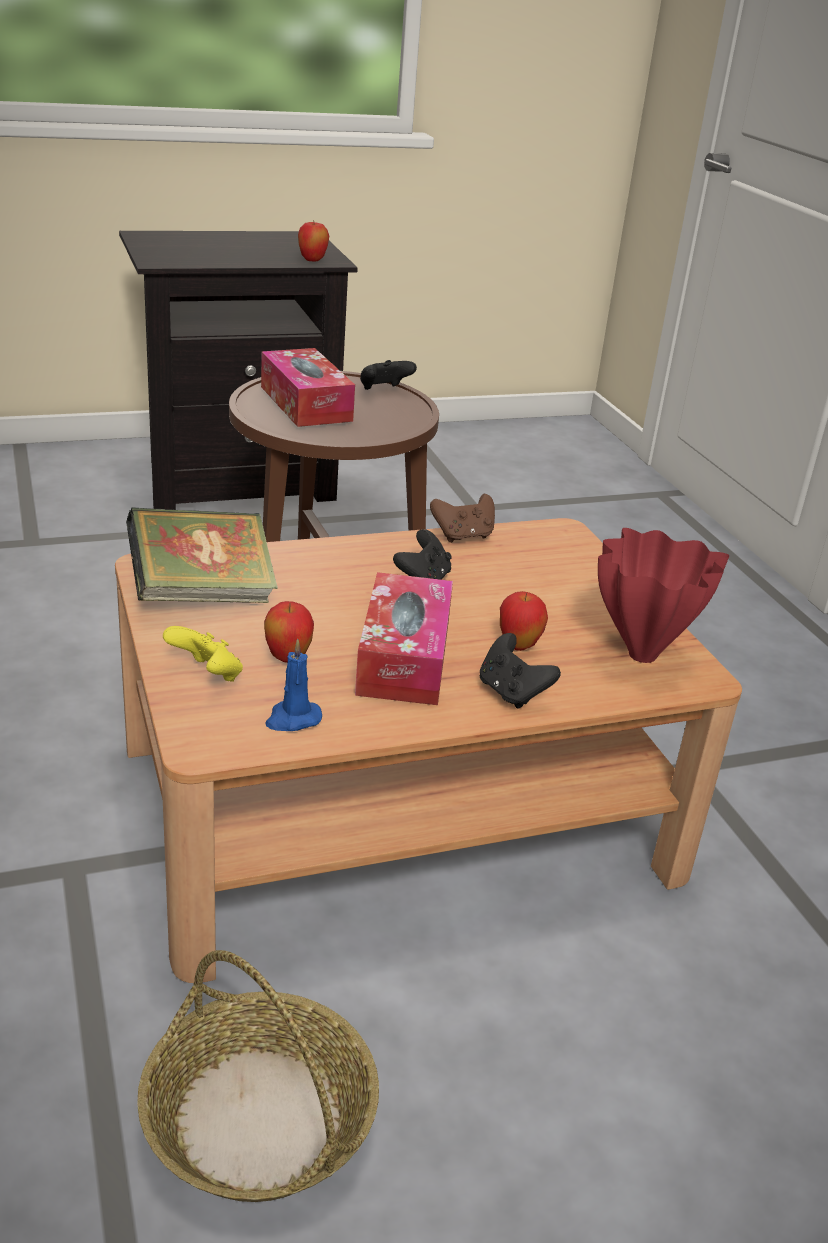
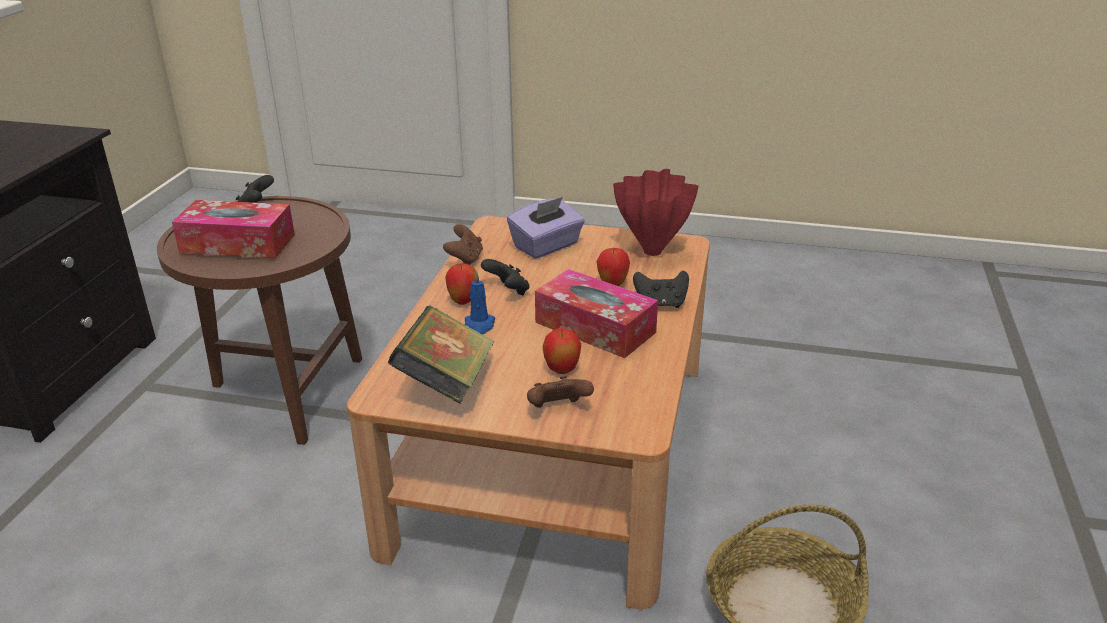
camera: 55 degrees left, 0 degrees up
yellow game controller [163,626,243,682] -> brown game controller [527,376,594,408]
blue candle [265,639,322,731] -> blue candle moved to [465,271,495,335]
apple [298,220,329,261] -> apple moved to [445,263,476,305]
none -> purple tissue box [507,197,585,259]

